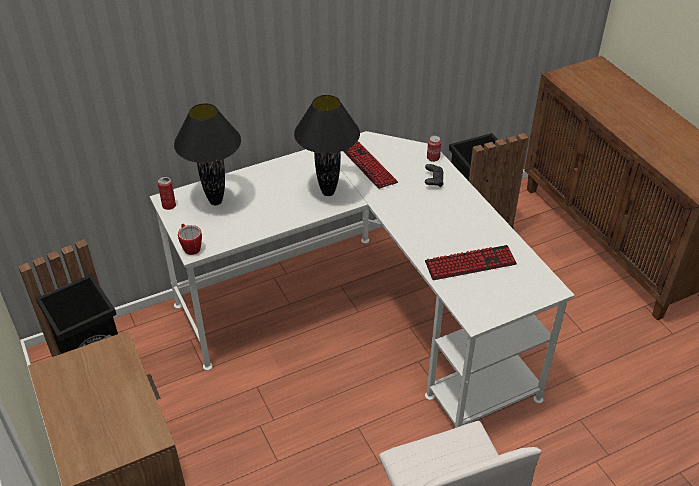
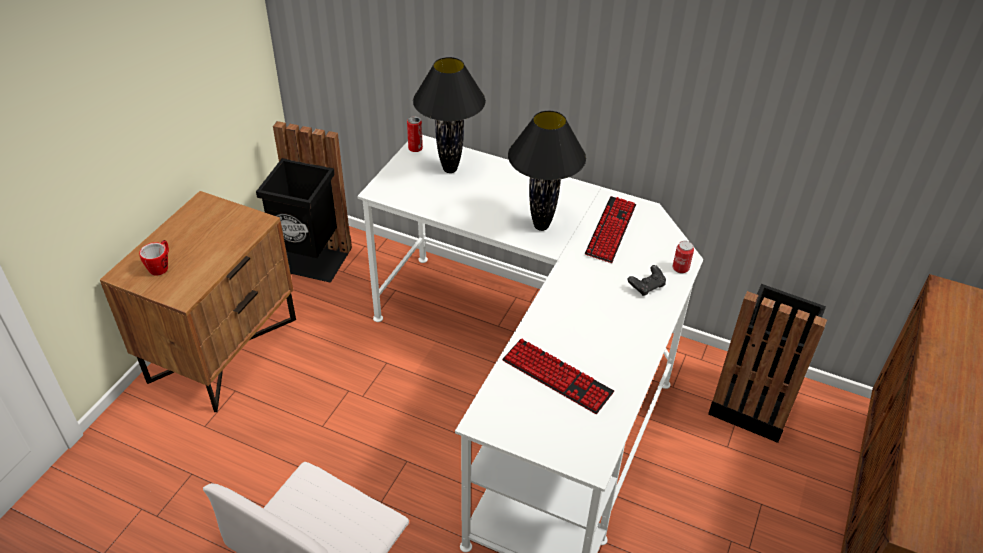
camera: 50 degrees right, 0 degrees up
mug [178,224,202,255] -> mug moved to [139,240,169,276]

